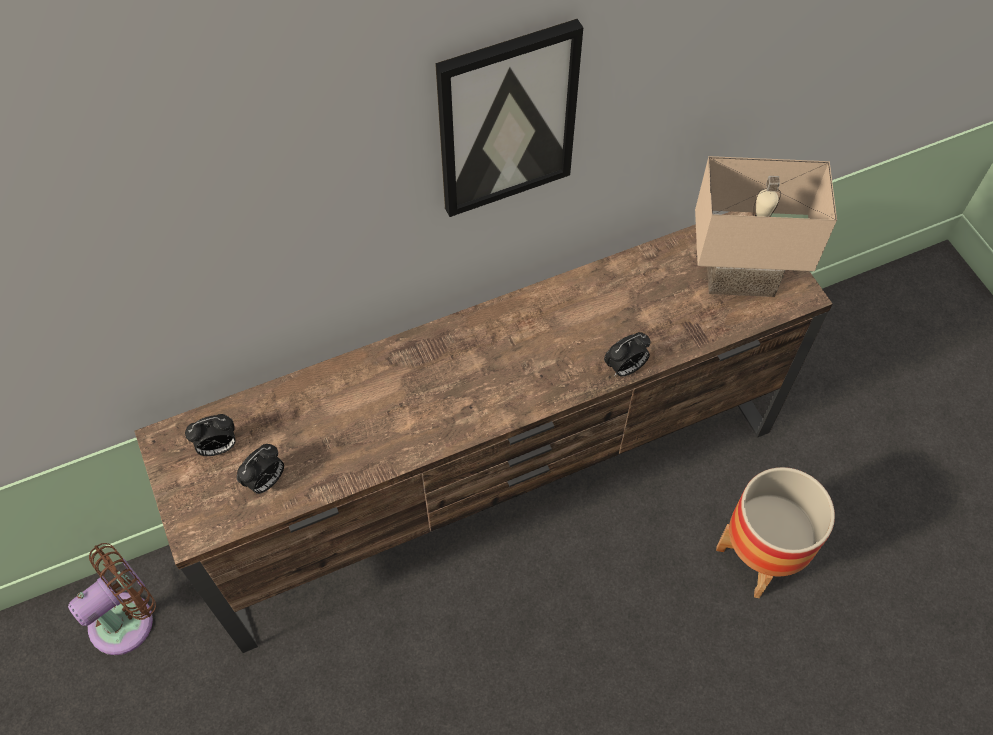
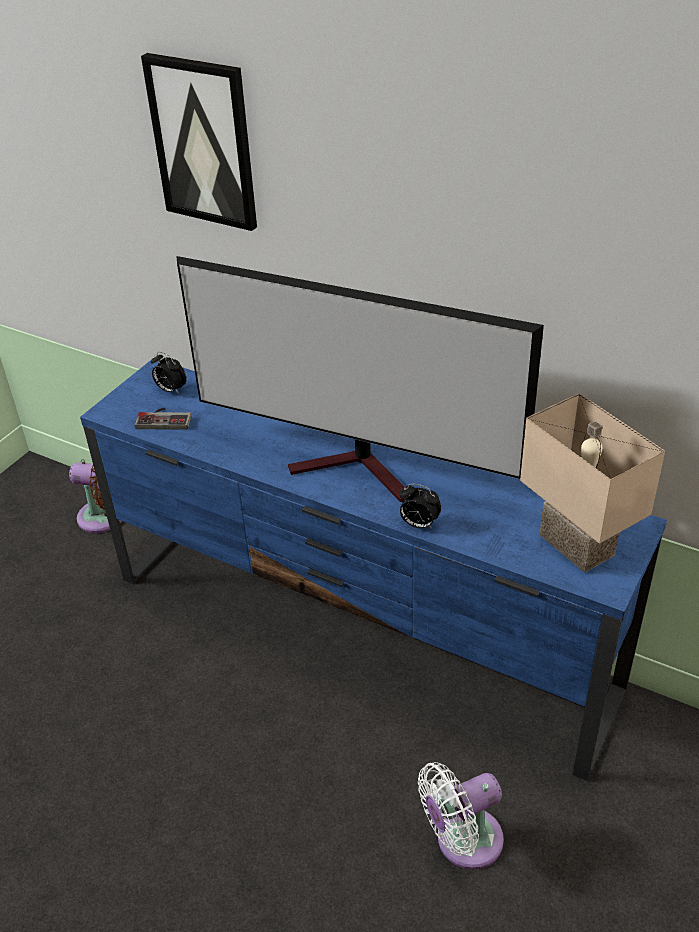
camera: 55 degrees right, 20 degrees down
brown tv stand [134,211,833,653] -> blue tv stand [80,359,667,781]
alarm clock [237,444,284,494] -> game controller [135,408,191,430]
picture [435,19,583,217] -> picture moved to [141,53,257,231]
planter [716,467,835,598] -> white fan [418,762,504,870]
none -> television [176,256,544,502]

